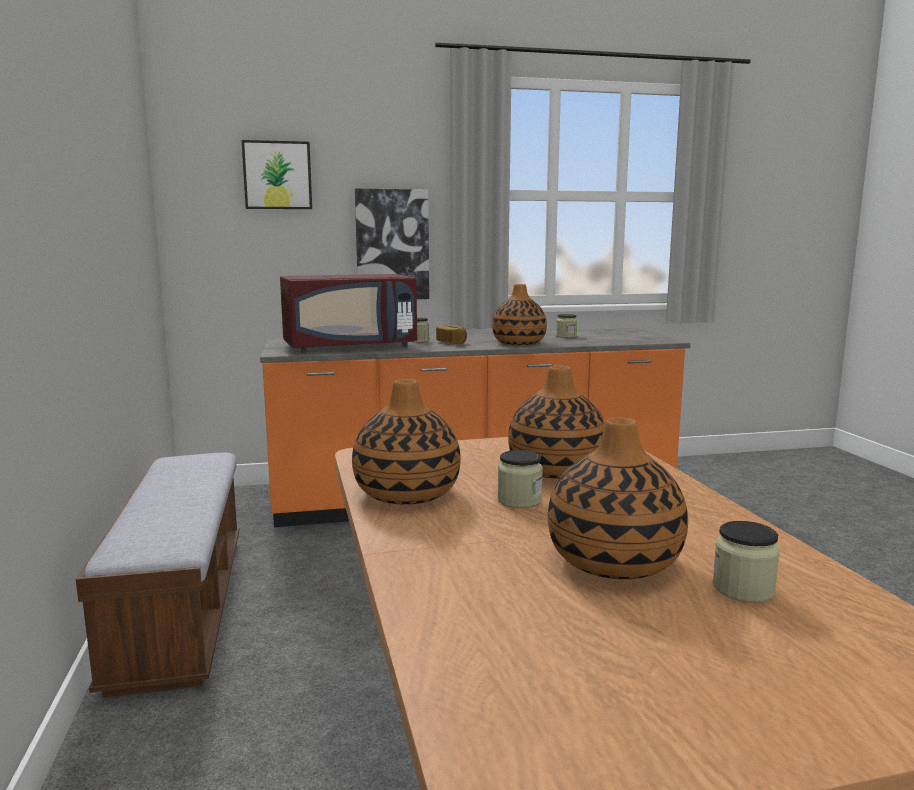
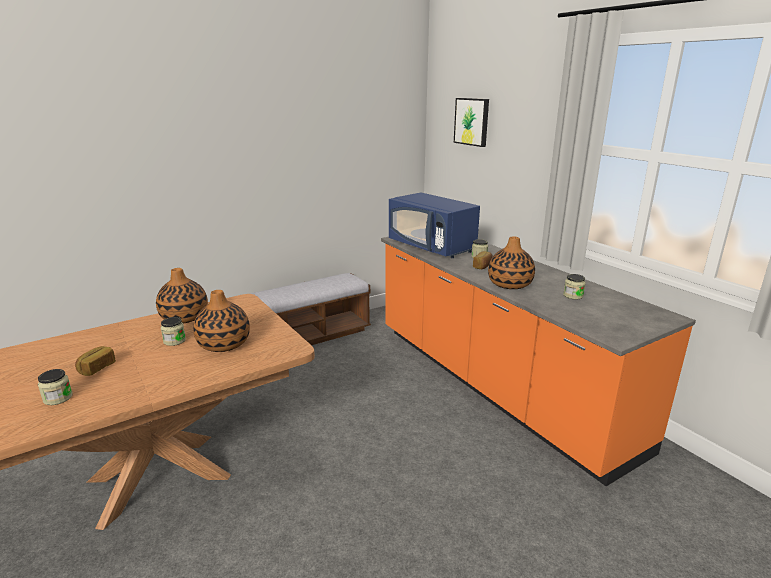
camera: 70 degrees right, 10 degrees up
red microwave [280,274,417,352] -> blue microwave [389,193,480,258]
picture [355,189,429,299] -> none
vase [548,417,688,579] -> bread [75,346,116,376]

